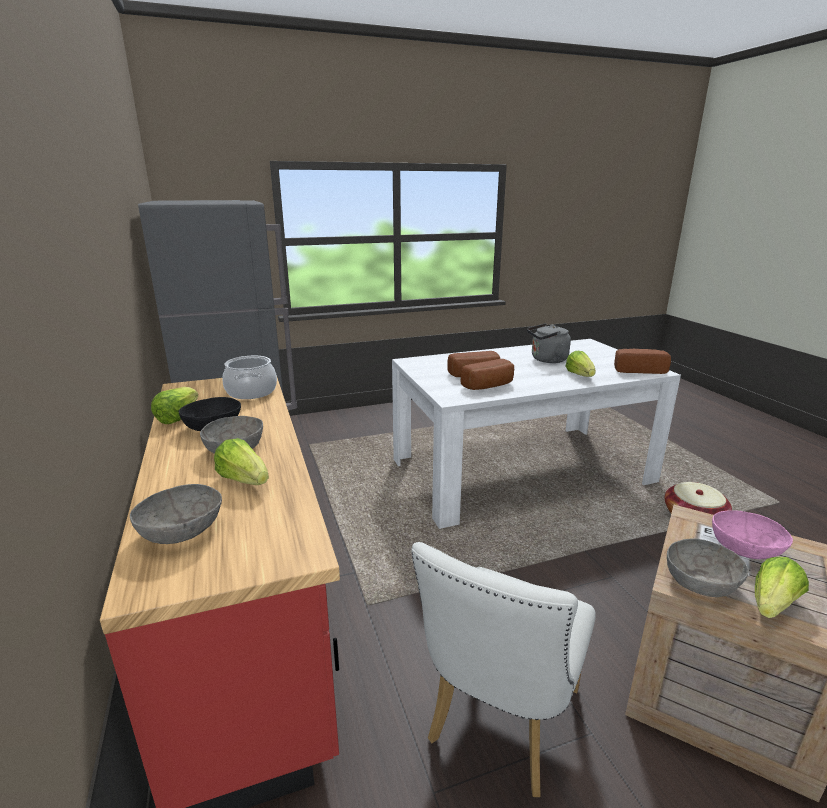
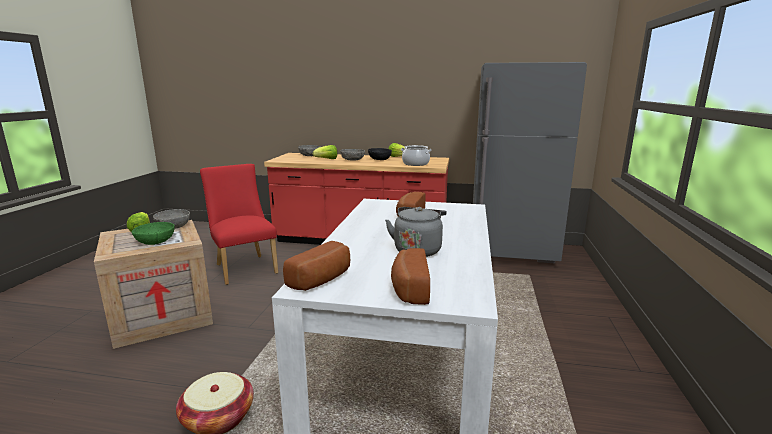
camera: 120 degrees right, 5 degrees down
white chair [411,542,595,797] -> red chair [200,164,278,285]
bread [461,359,514,390] -> bread moved to [391,248,430,305]
lettuce [565,351,596,377] -> none
pink bowl [712,510,793,559] -> green bowl [132,222,175,245]

